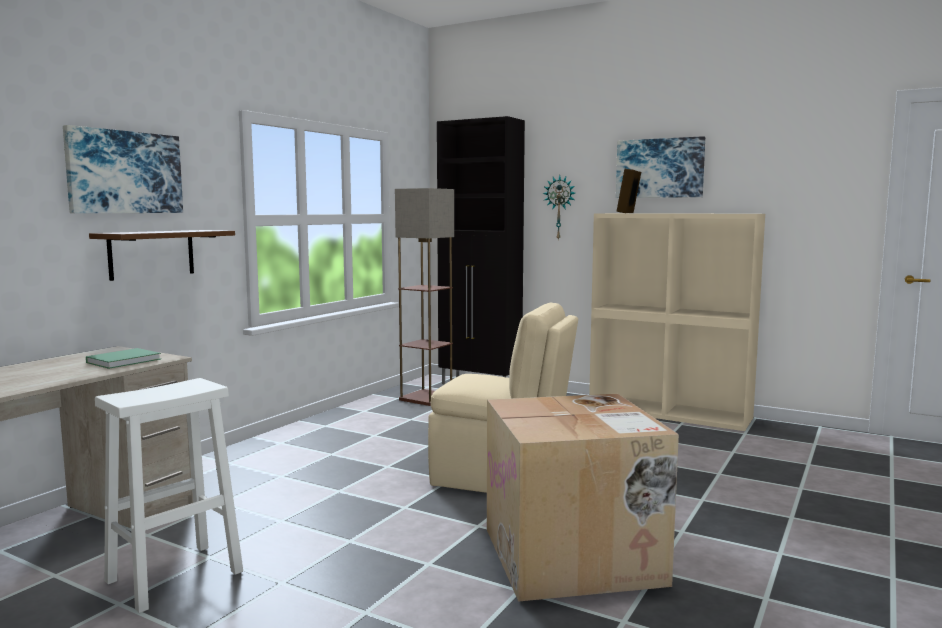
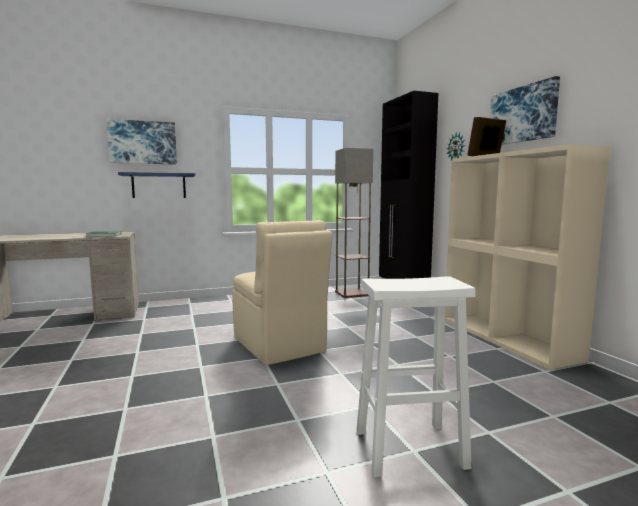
camera: 40 degrees right, 0 degrees up
brown shelf [89,230,235,281] -> blue shelf [118,172,195,198]
white stool [95,378,243,613] -> white stool moved to [357,276,475,477]
cardboard box [487,394,679,602] -> none

